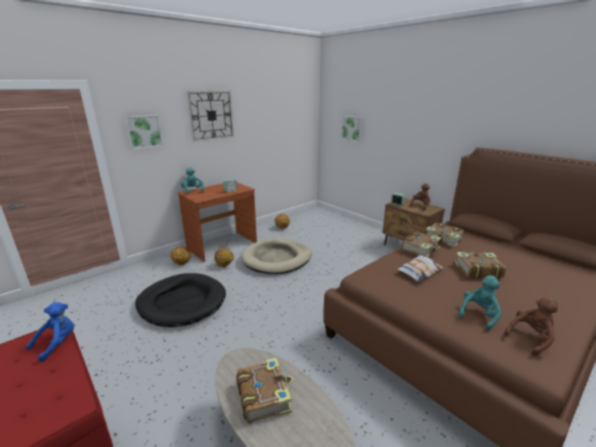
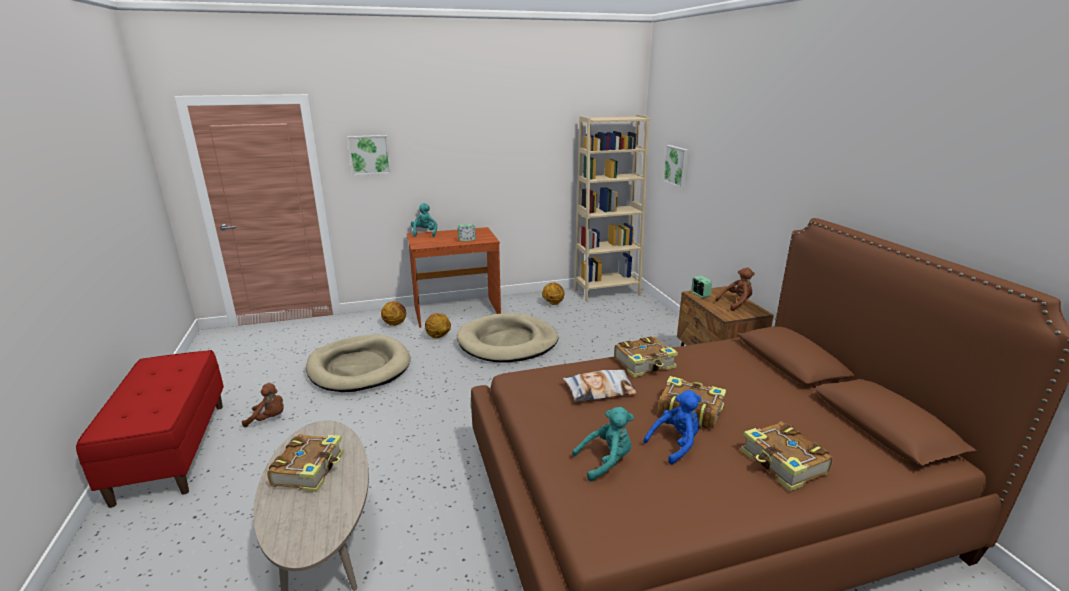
camera: 25 degrees right, 0 degrees up
blue plush toy [26,302,74,362] -> blue plush toy moved to [643,390,702,465]
black dog bed [135,273,226,327] -> beige dog bed [306,334,411,392]
wall clock [186,91,234,142] -> none
book [426,223,464,247] -> book moved to [741,421,833,491]
brown plush toy [503,297,558,356] -> brown plush toy moved to [242,383,284,427]
none -> beige bookcase [574,115,650,302]

